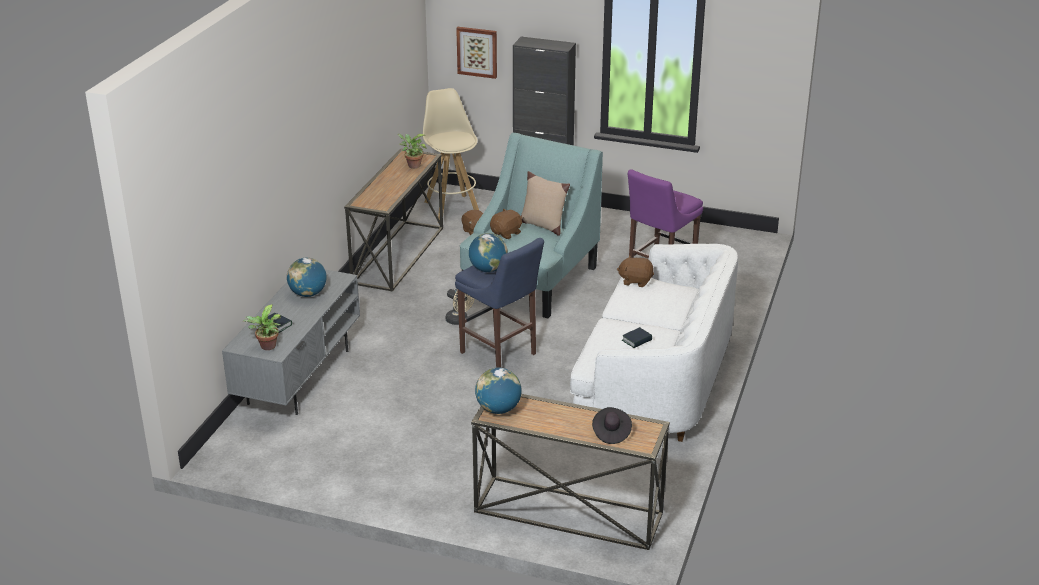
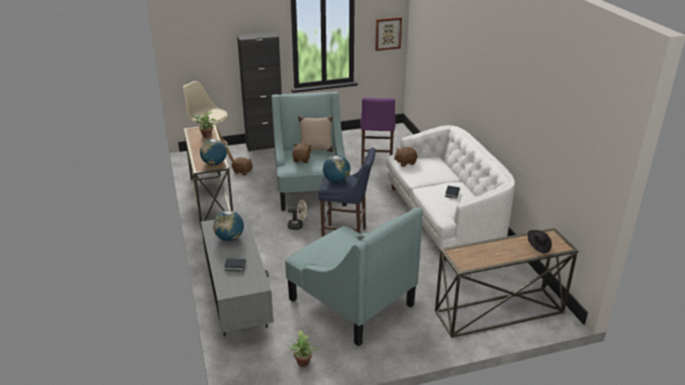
camera: 35 degrees left, 0 degrees up
potted plant [242,304,281,350] -> potted plant moved to [289,330,319,367]
picture [456,27,497,79] -> picture moved to [375,17,402,51]
globe [475,368,522,414] -> globe moved to [200,139,227,165]
none -> turquoise armchair [285,207,423,346]

